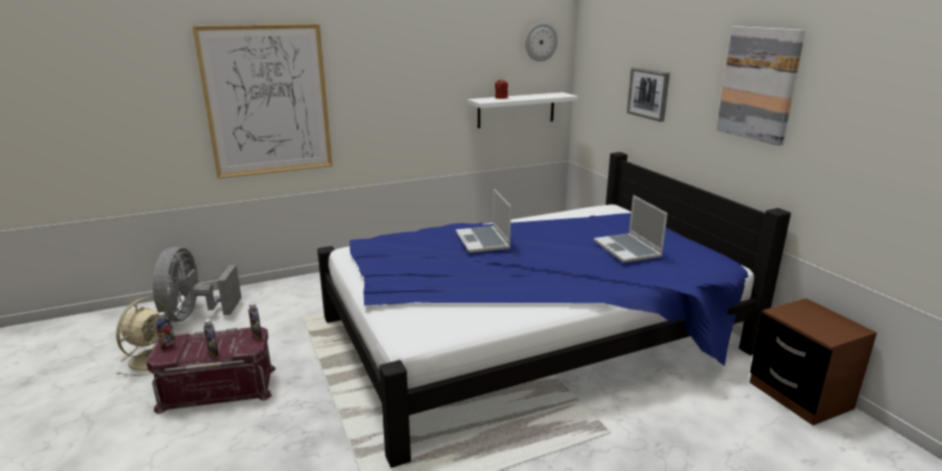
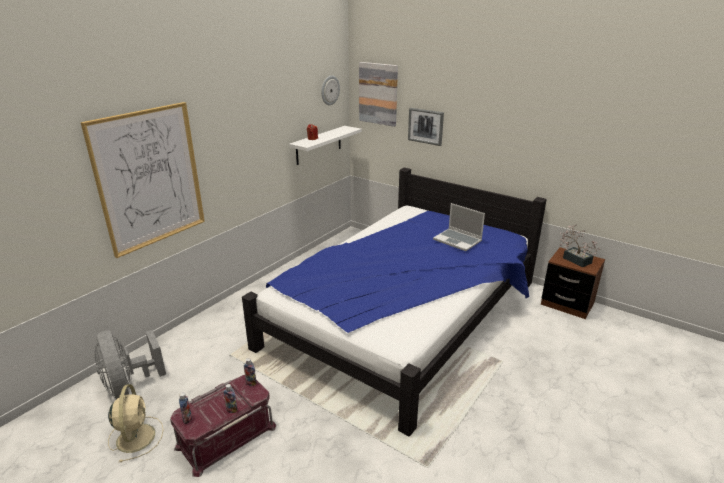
camera: 30 degrees left, 5 degrees up
laptop [456,189,511,253] -> none
picture [716,26,806,146] -> picture moved to [359,62,398,127]
none -> potted plant [560,225,601,267]

